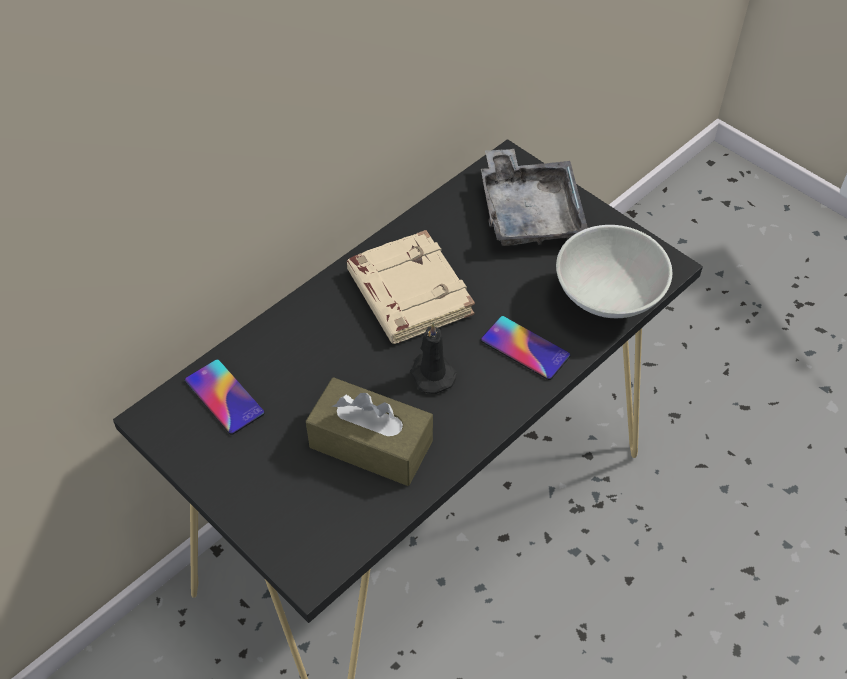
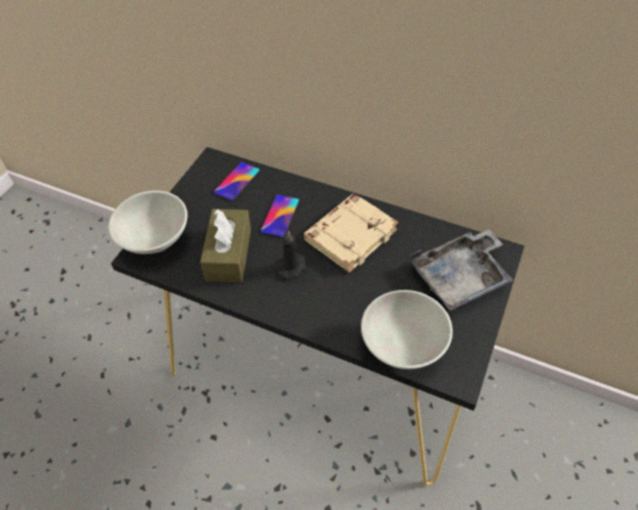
camera: 70 degrees right, 0 degrees up
phone [481,316,570,380] -> phone moved to [260,195,299,238]
none -> white bowl [108,191,187,254]

